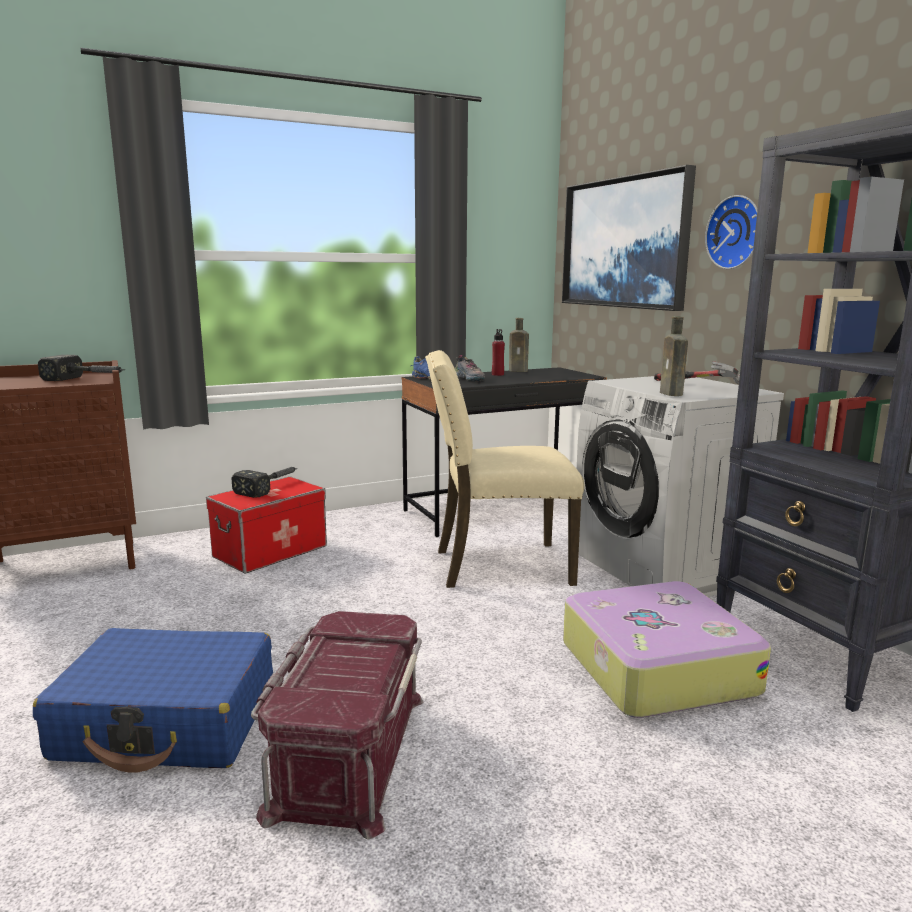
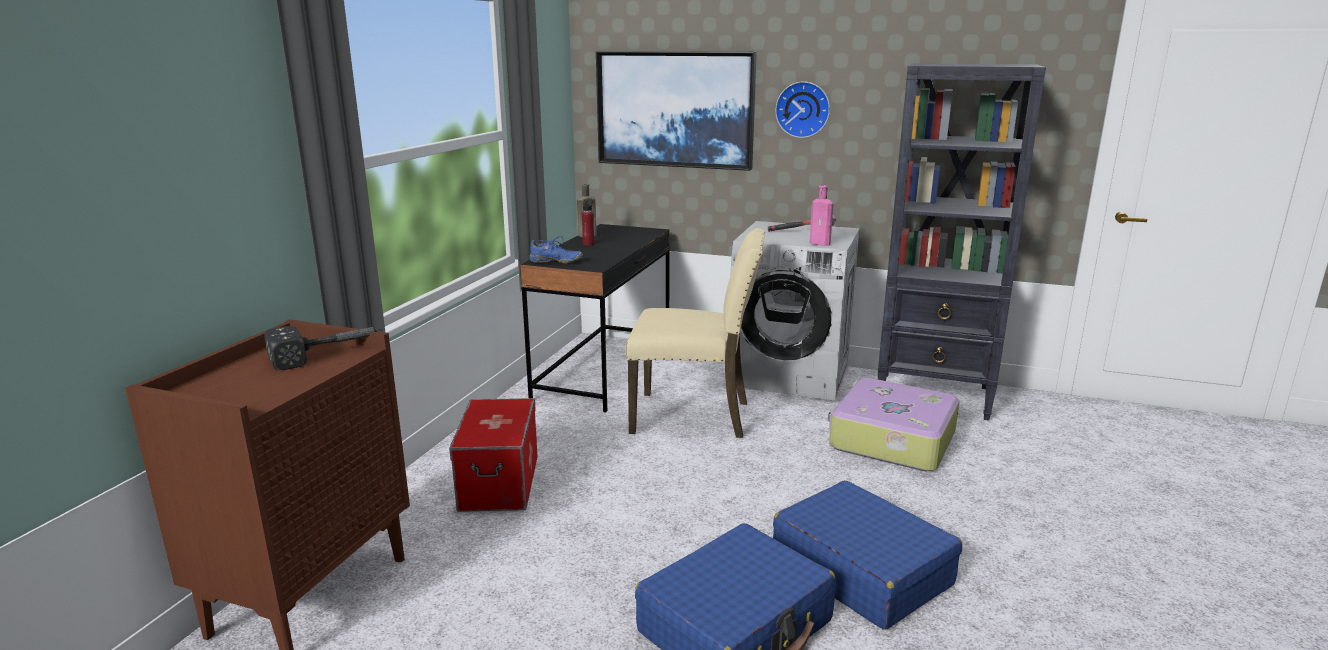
camera: 45 degrees left, 5 degrees up
hammer [232,467,295,498] -> none
red storage box [251,611,423,839] -> blue suitcase [773,480,962,630]
beige chair [425,350,585,588] -> beige chair turned 120 degrees counterclockwise [625,228,765,438]
shoe [455,355,485,382] -> none
brown bottle [660,316,688,396] -> pink bottle [810,185,833,246]

